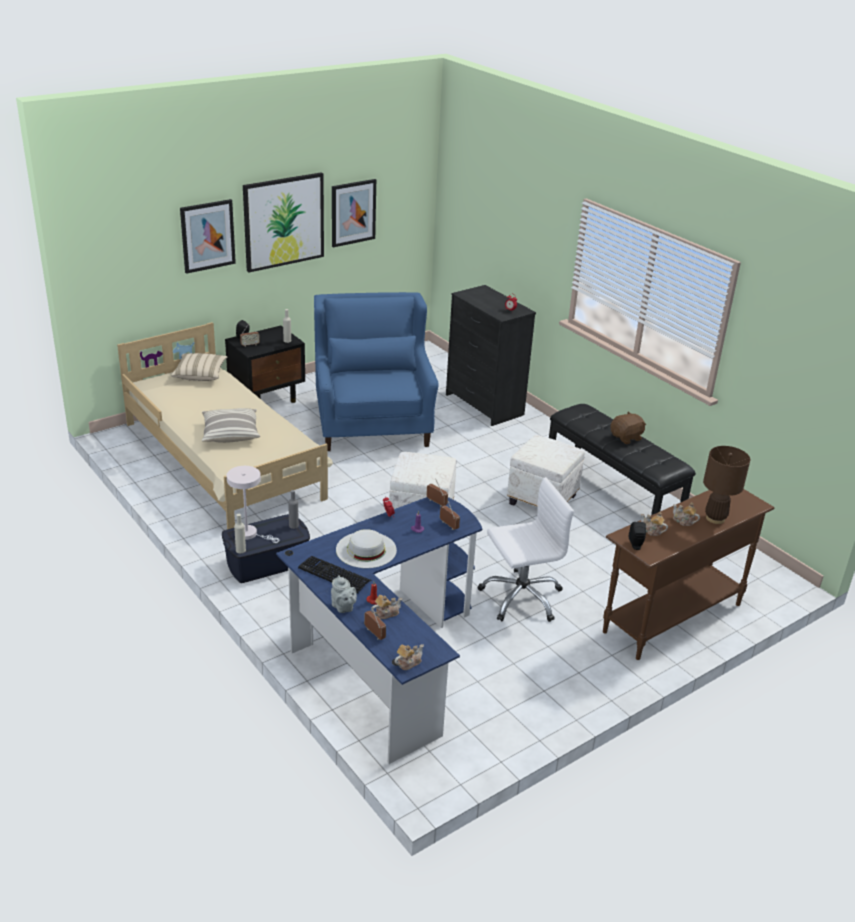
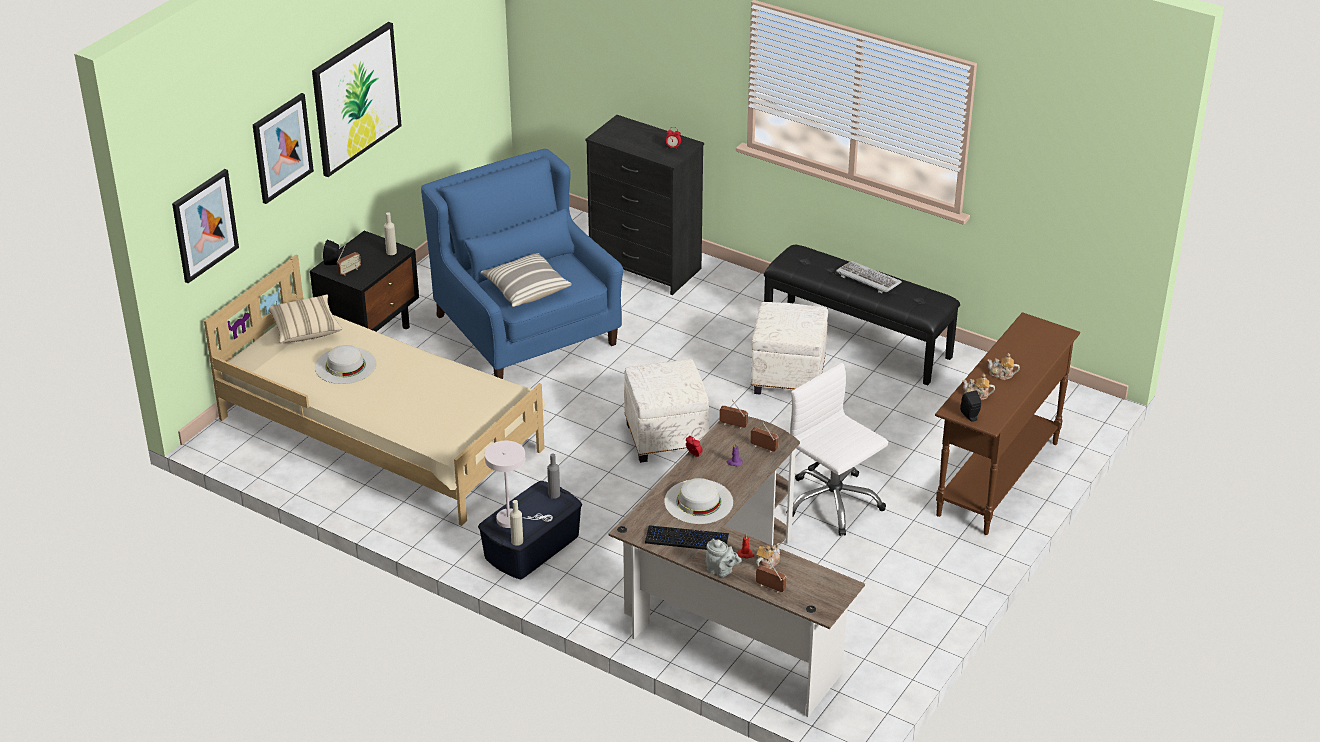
camera: 20 degrees left, 5 degrees up
pillow [202,408,260,443] -> pillow moved to [481,253,572,307]
blue desk [276,497,482,764] -> brown desk [608,416,865,717]
picture [332,179,376,247] -> picture moved to [172,169,239,283]
teapot [394,644,424,670] -> none
white office chair [478,477,574,622] -> white office chair turned 90 degrees counterclockwise [786,363,888,536]
brown plush toy [610,411,646,444] -> keyboard [836,261,902,293]
brown table lamp [703,446,750,524] -> none
none -> white hat [315,345,376,384]

